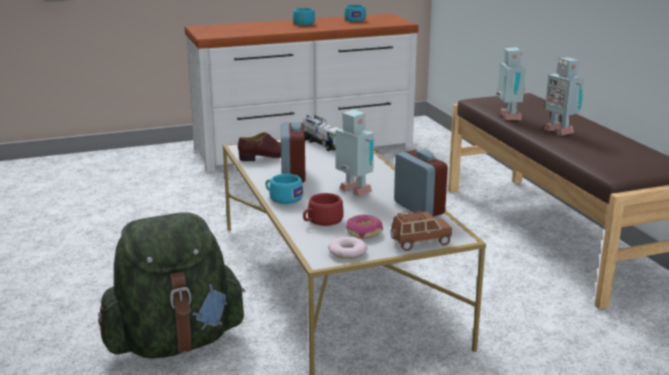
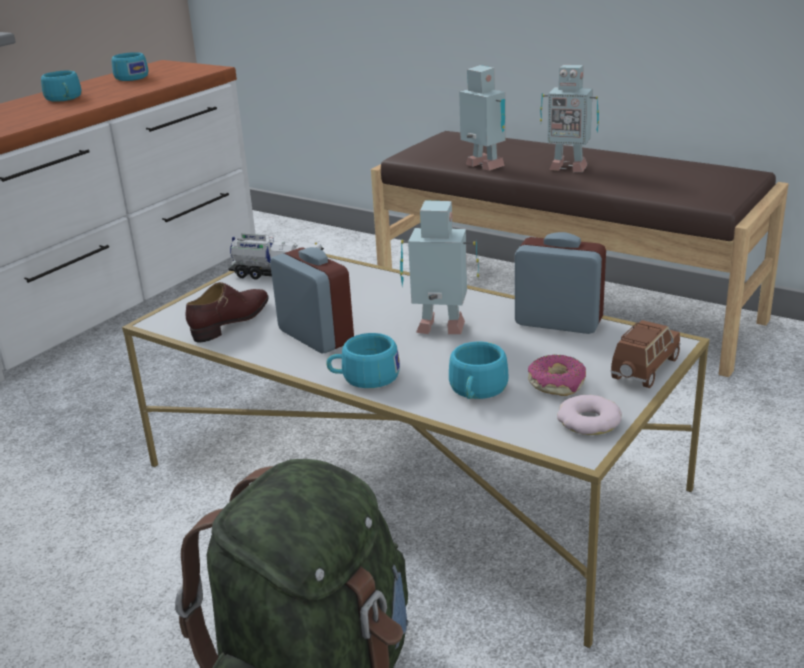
camera: 35 degrees left, 5 degrees up
red cup [303,193,344,226] -> turquoise cup [449,341,508,399]

